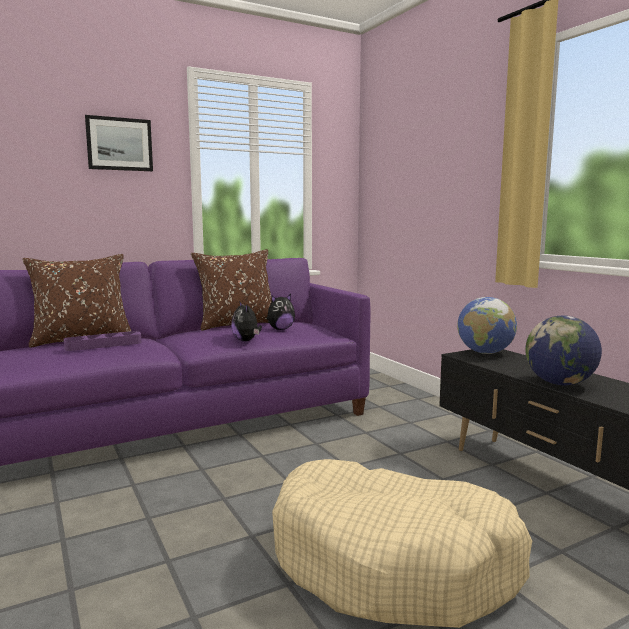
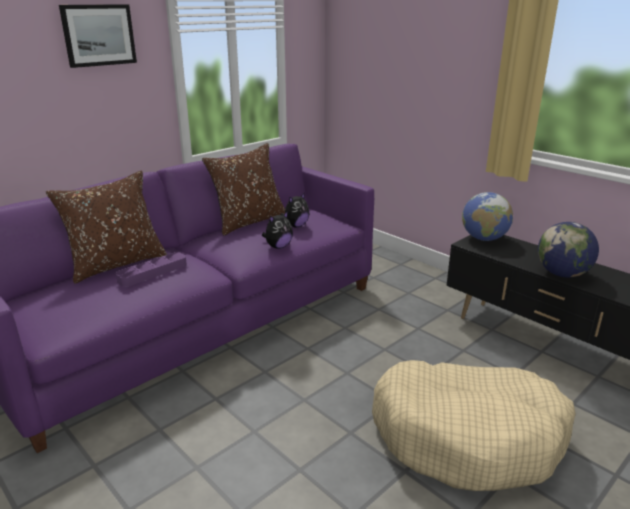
camera: 15 degrees left, 15 degrees up
plush toy [231,301,262,341] -> plush toy turned 90 degrees counterclockwise [262,211,293,249]

